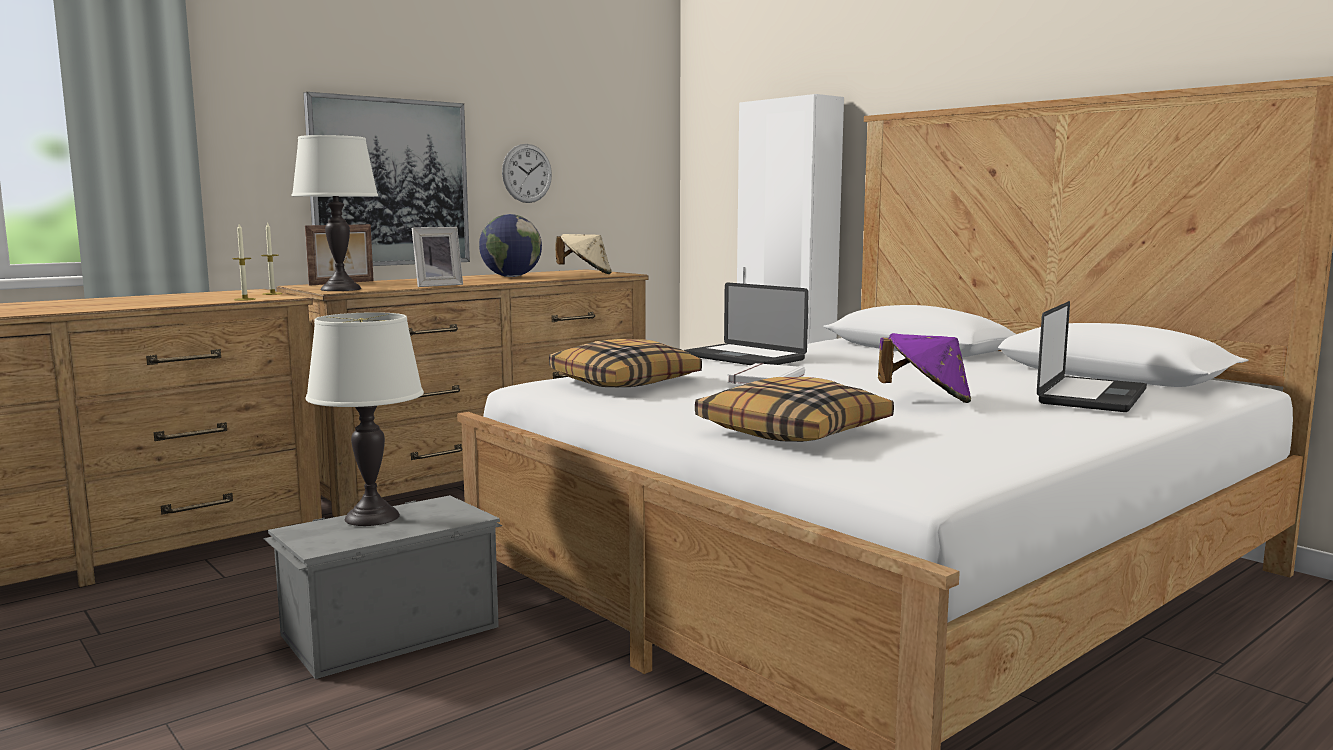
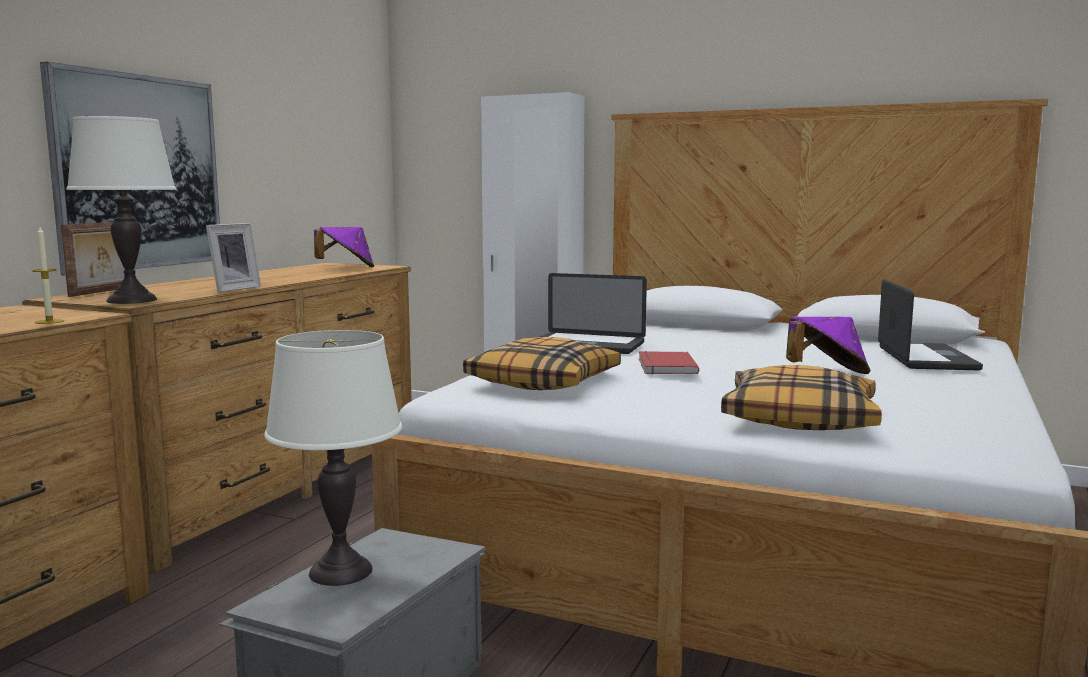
camera: 25 degrees left, 0 degrees up
candle [261,222,283,295] -> none
globe [479,214,542,277] -> none
wall clock [502,144,552,203] -> none
beige hat [556,234,612,274] -> purple hat [314,227,374,268]
white book [728,363,805,384] -> red book [639,351,699,374]

